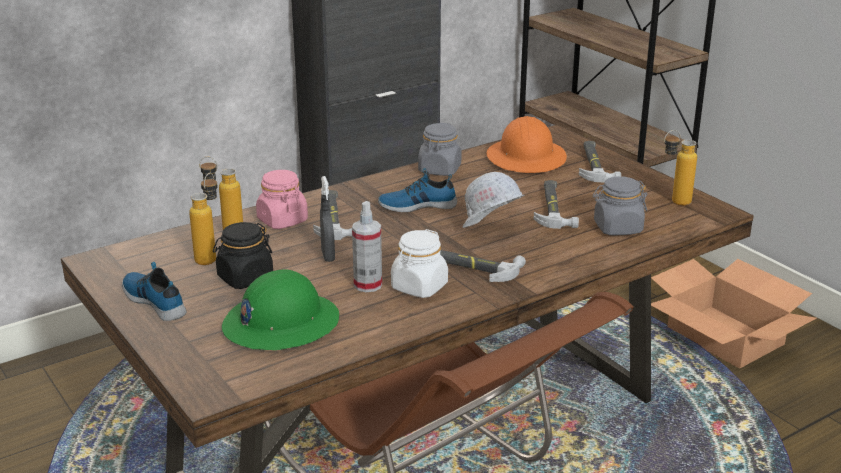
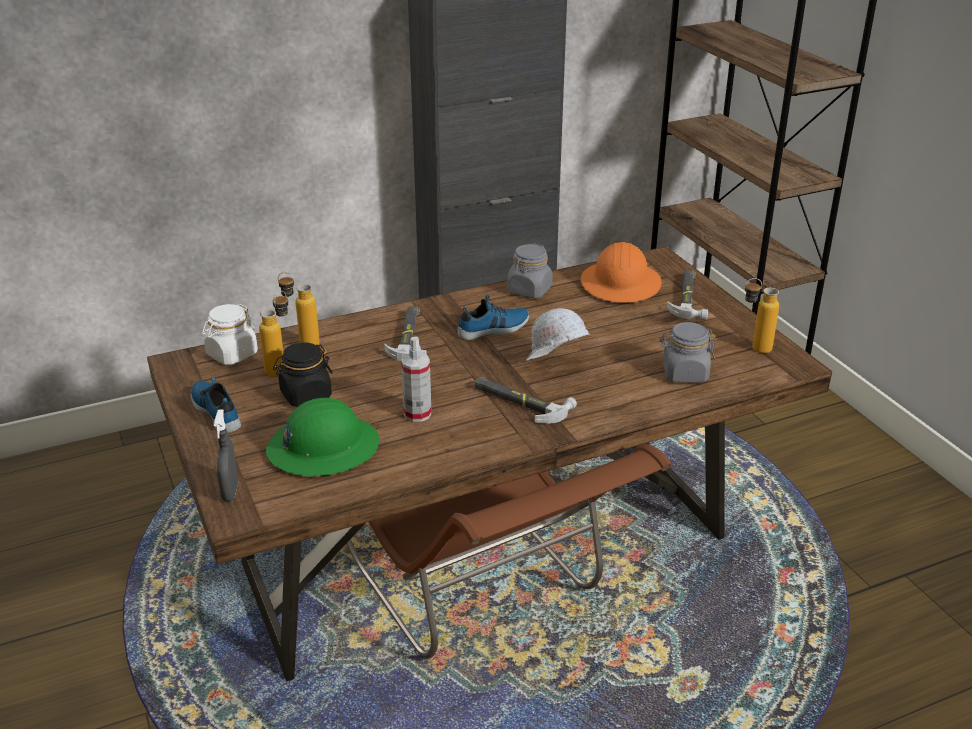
camera: 10 degrees right, 5 degrees up
pink jar [256,170,308,229] -> none
grey spray bottle [320,176,335,262] -> grey spray bottle moved to [214,409,238,501]
shoe [378,168,457,212] -> shoe turned 150 degrees clockwise [457,294,529,340]
white jar [391,229,448,298] -> white jar moved to [202,304,258,365]
hammer [533,180,579,229] -> none
cardboard box [651,259,817,368] -> none

